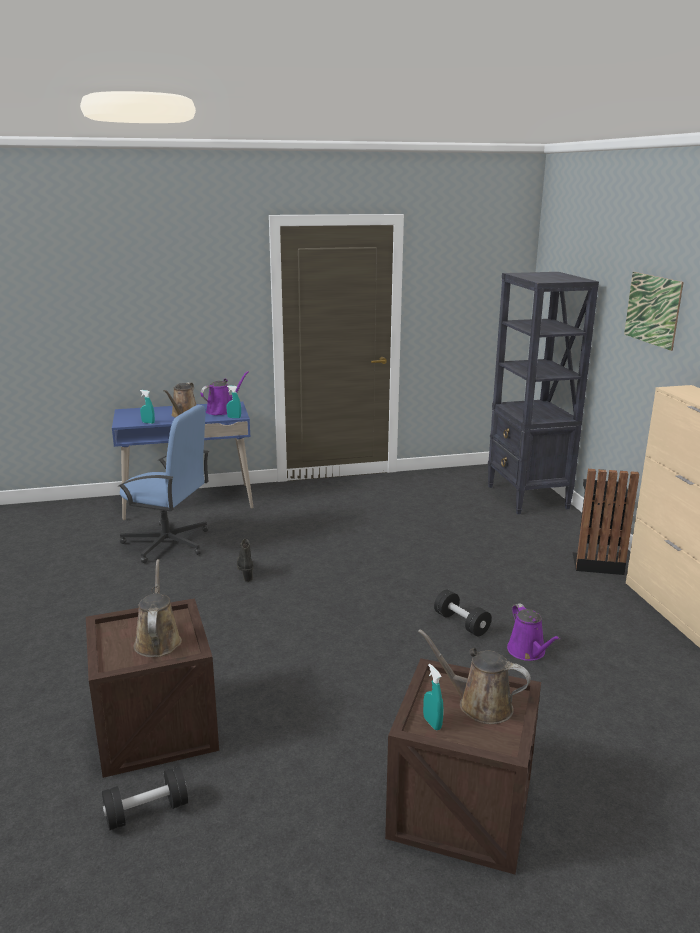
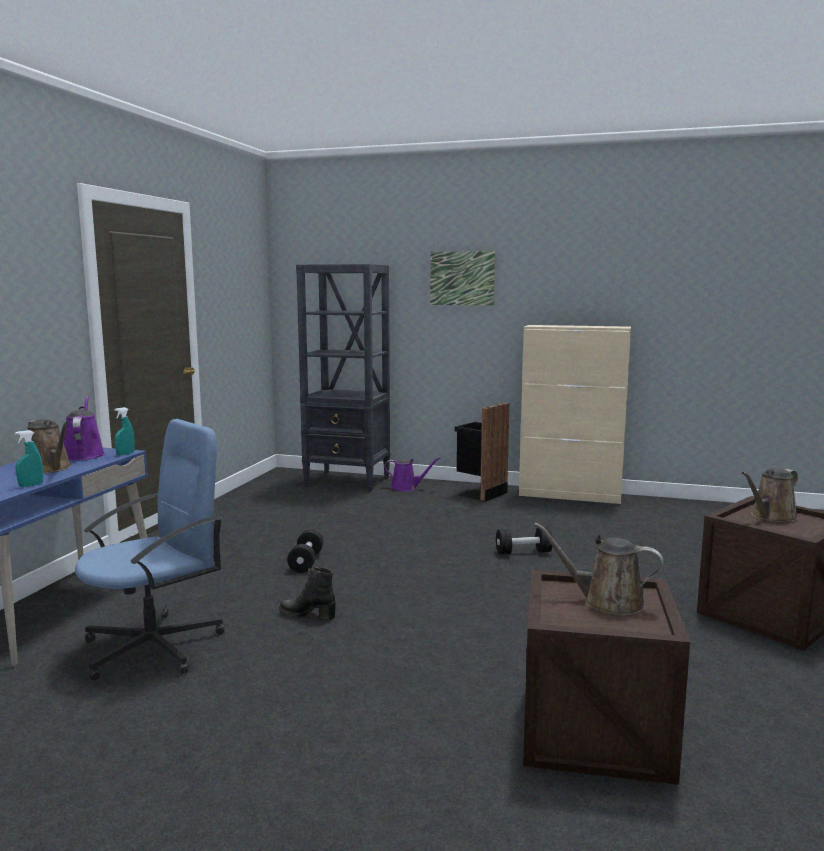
camera: 60 degrees left, 10 degrees down
black dumbbell [102,766,188,831] -> black dumbbell moved to [287,529,323,573]
turquoise spray bottle [423,664,444,730] -> none
purple watering can [507,603,560,661] -> purple watering can moved to [384,457,440,491]

